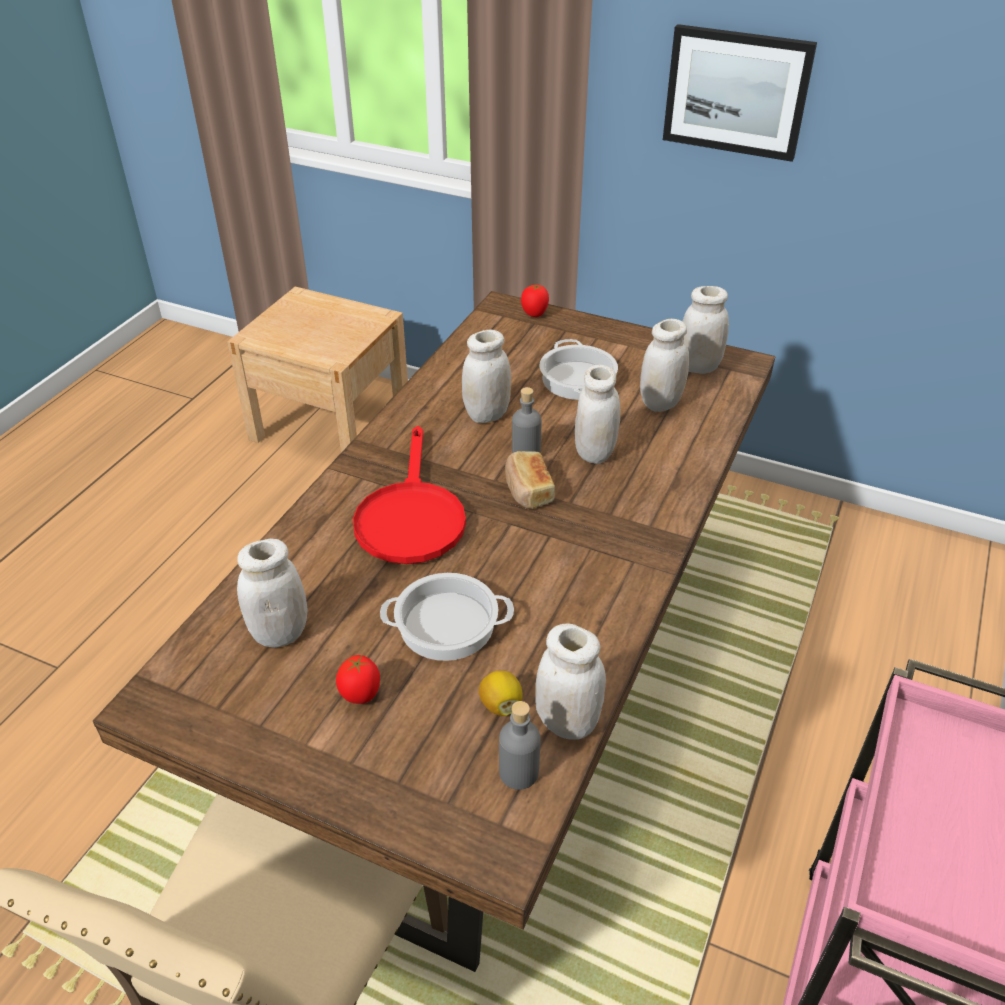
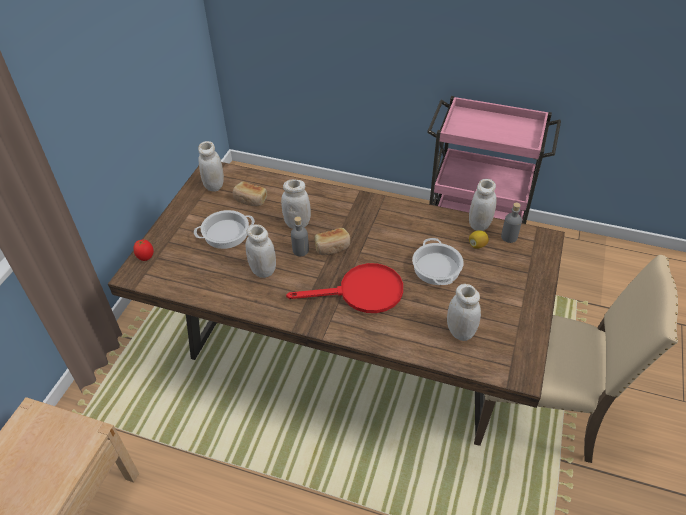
camera: 95 degrees left, 5 degrees up
tomato [336,655,380,704] -> none
white jar [640,319,689,412] -> bread [233,181,267,206]
picture [663,24,817,162] -> none

